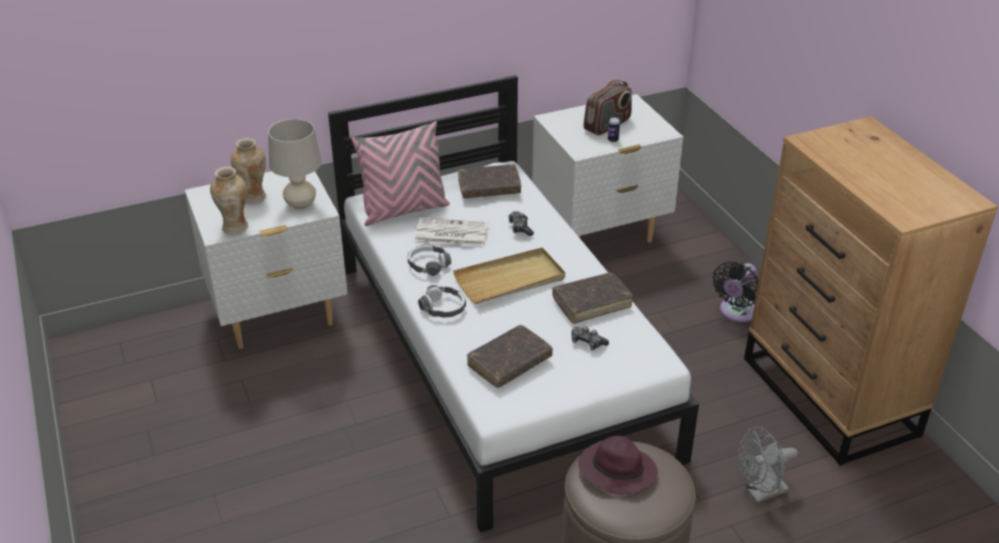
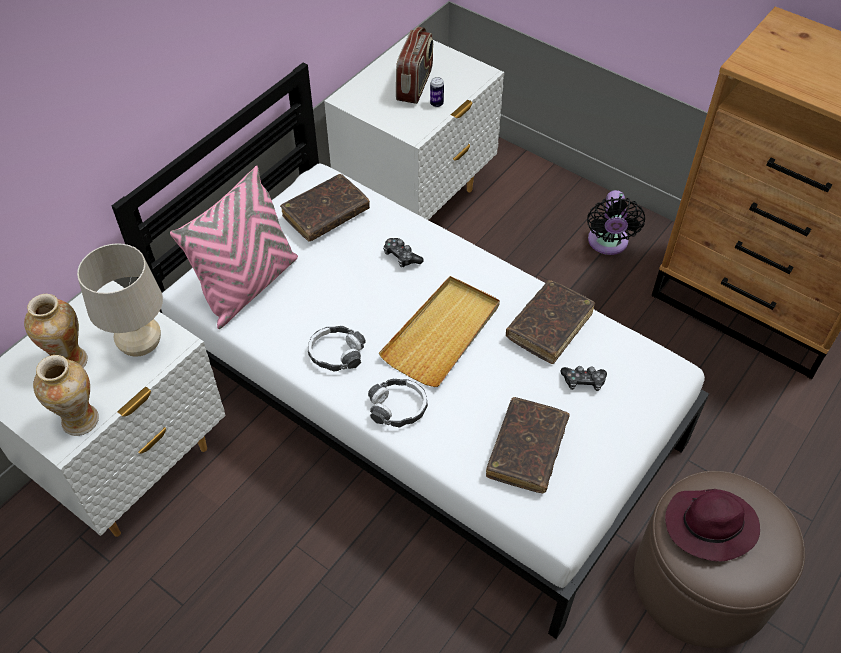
camera: 30 degrees left, 15 degrees up
newspaper [415,218,488,246] -> none
grey fan [738,427,798,503] -> none

